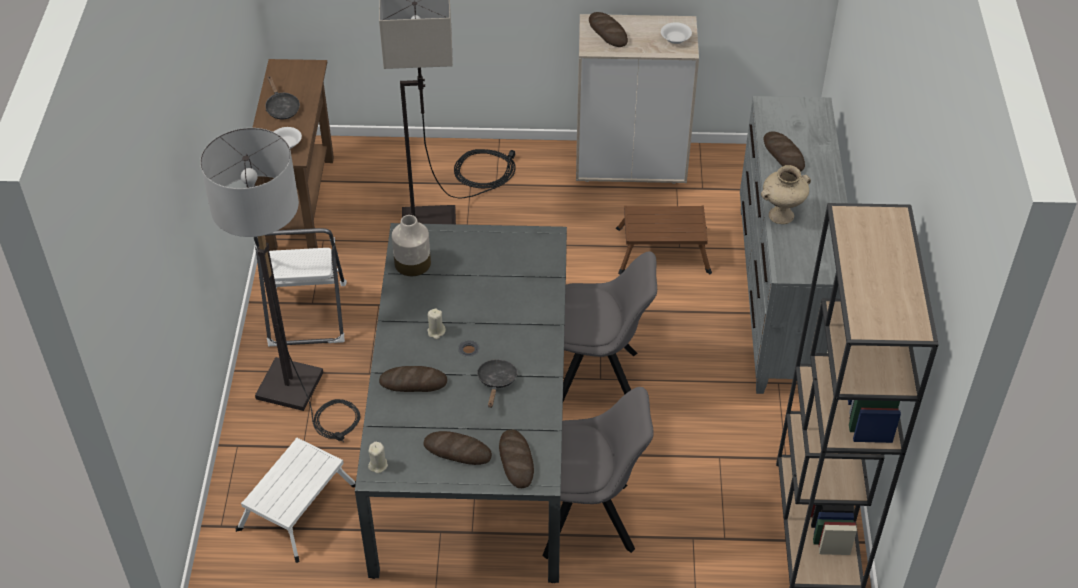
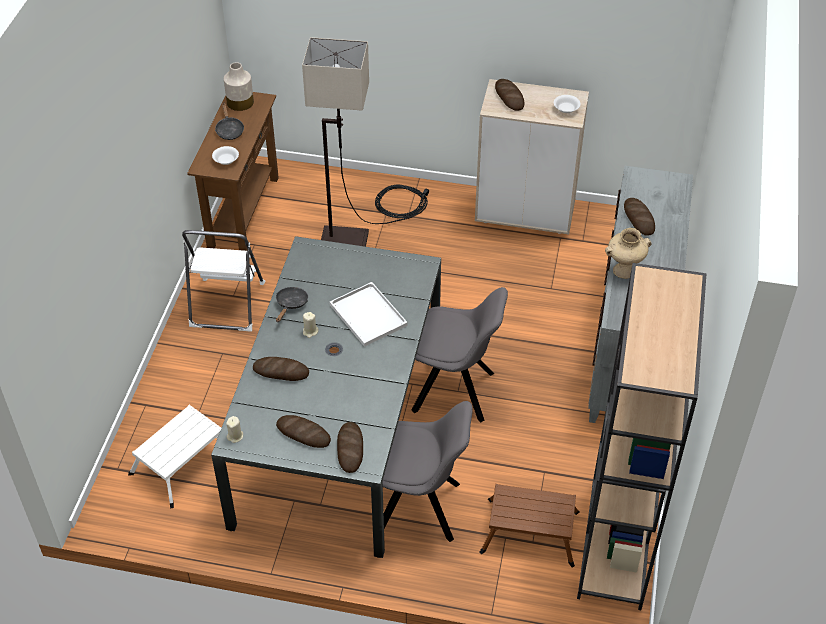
camera: 10 degrees right, 0 degrees up
floor lamp [200,128,360,442] -> none
beige vase [392,215,431,276] -> beige vase moved to [224,62,254,111]
black frying pan [477,359,518,408] -> black frying pan moved to [276,287,308,322]
brown step ladder [616,206,712,275] -> brown step ladder moved to [480,484,580,568]
none -> white tray [330,282,407,347]

